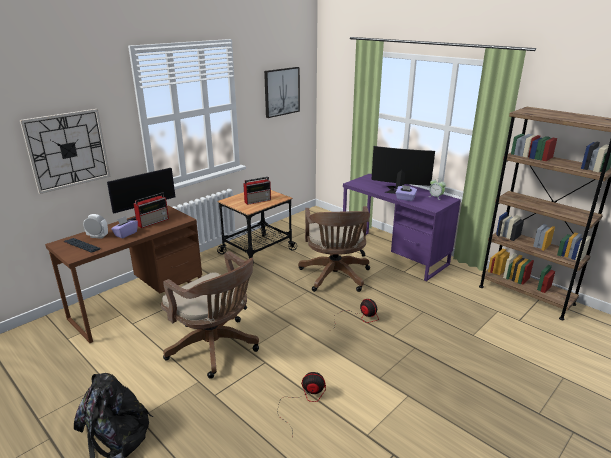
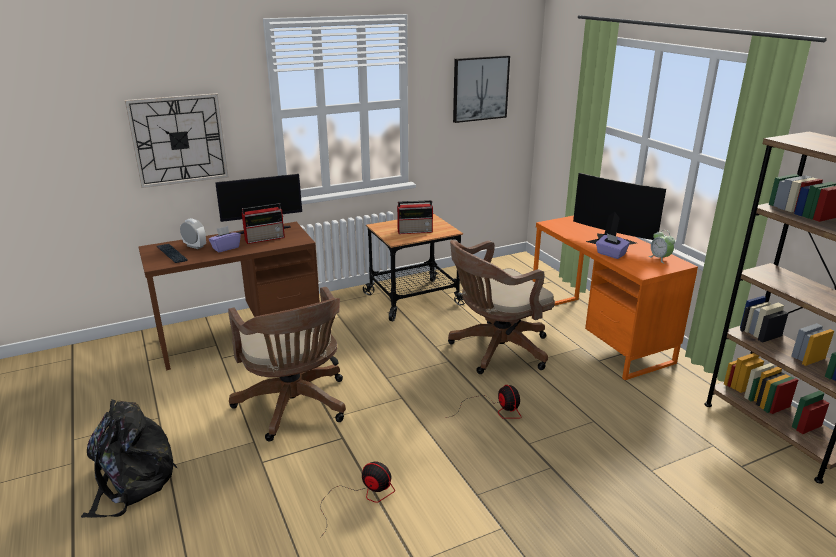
camera: 20 degrees right, 0 degrees up
brown office chair [298,206,370,292] -> brown office chair turned 45 degrees clockwise [448,240,555,374]
purple desk [343,173,461,281] -> orange desk [532,216,698,380]

